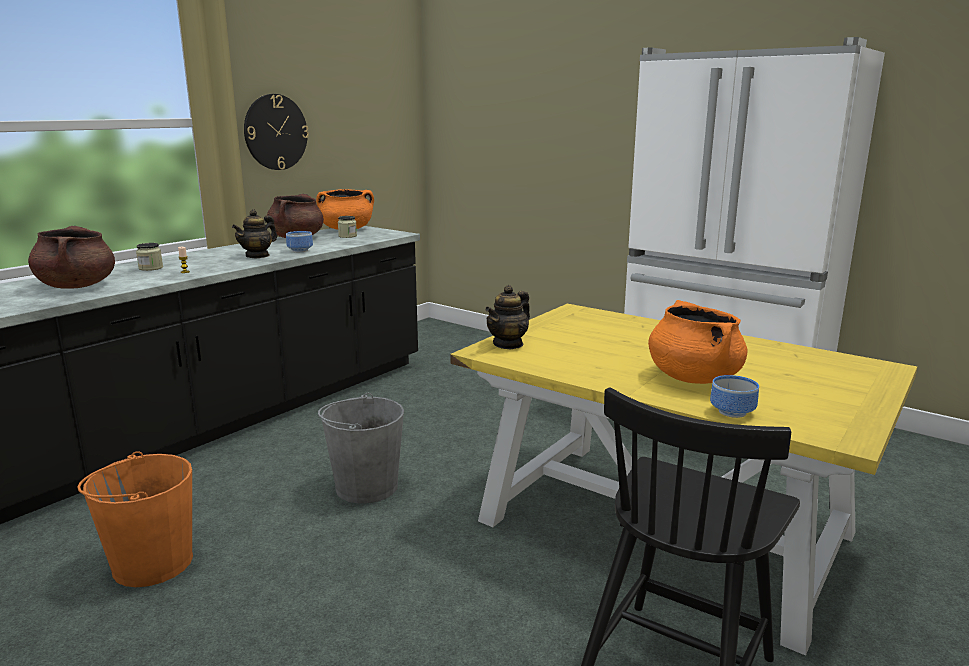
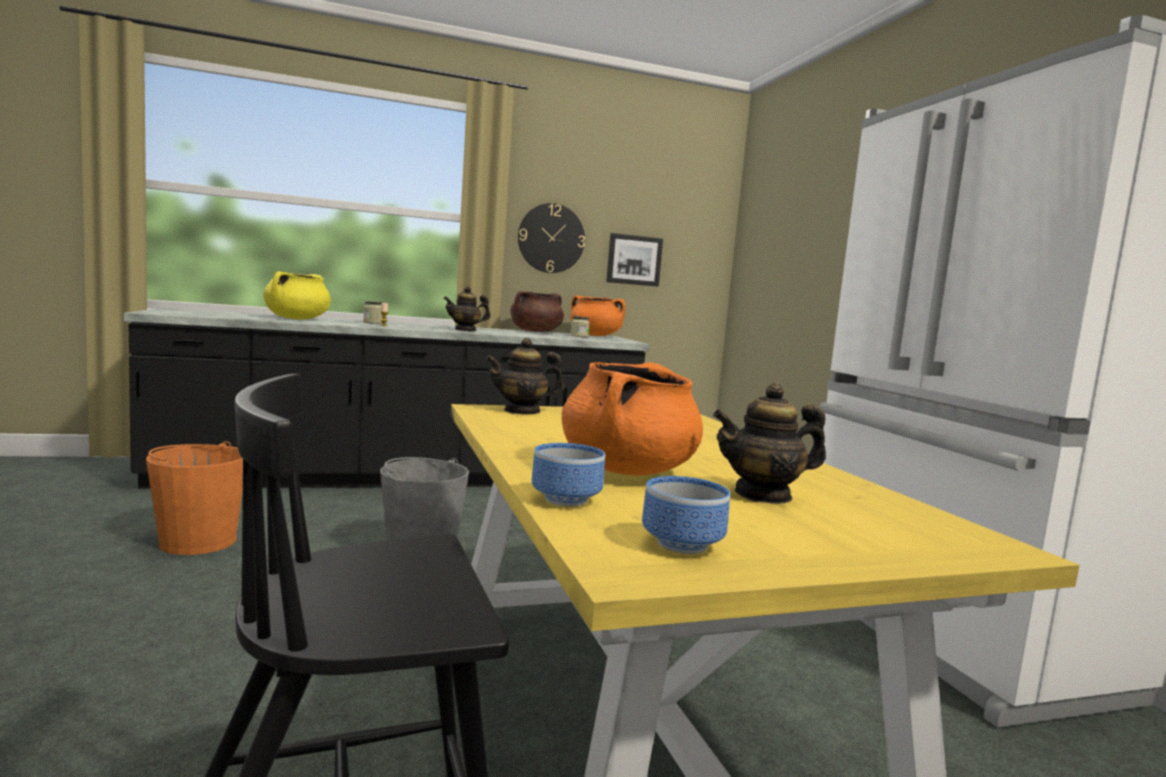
camera: 35 degrees right, 10 degrees down
brown cooking pot [28,226,115,289] -> yellow cooking pot [263,271,331,319]
bowl [286,231,313,252] -> bowl moved to [642,476,730,554]
none -> picture [606,233,663,287]
none -> teapot [713,383,826,504]

